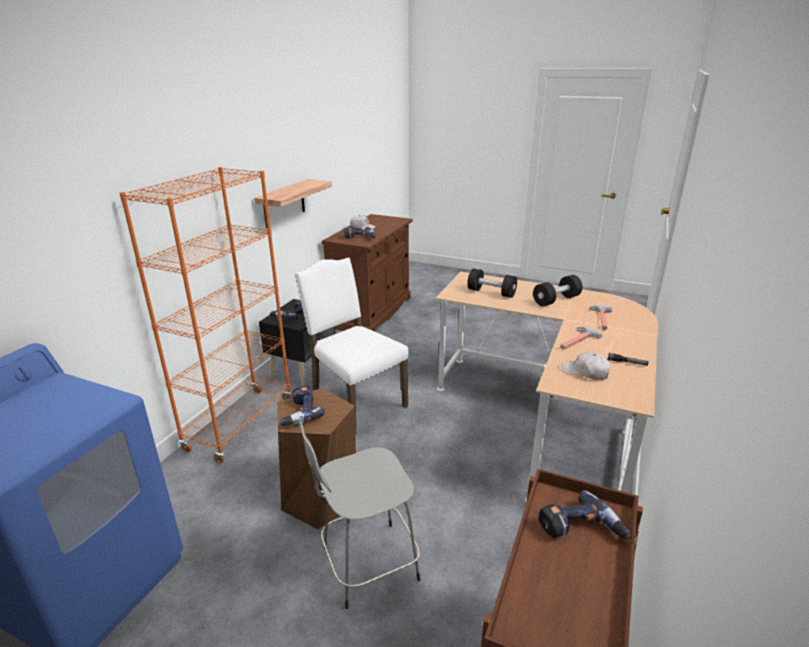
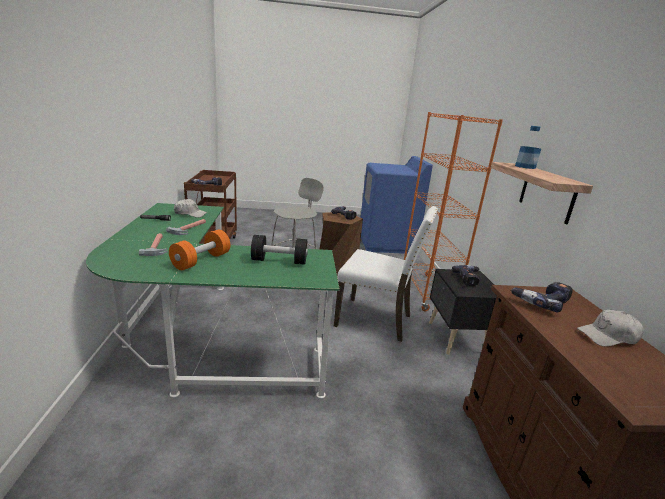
camera: 150 degrees right, 5 degrees down
beige desk [436,272,658,502] -> green desk [86,203,340,398]
black dumbbell [533,275,583,306] -> orange dumbbell [169,230,230,270]
none -> bottle [515,126,541,169]

